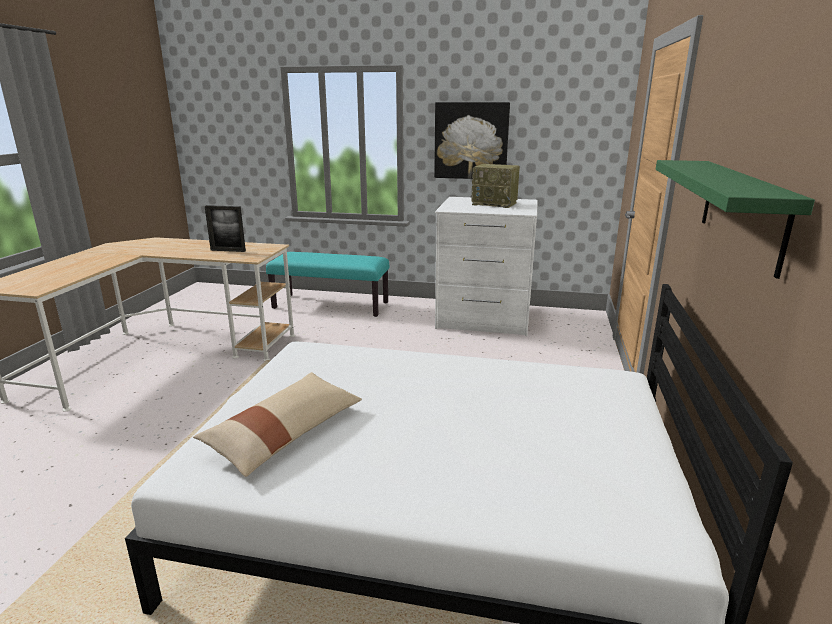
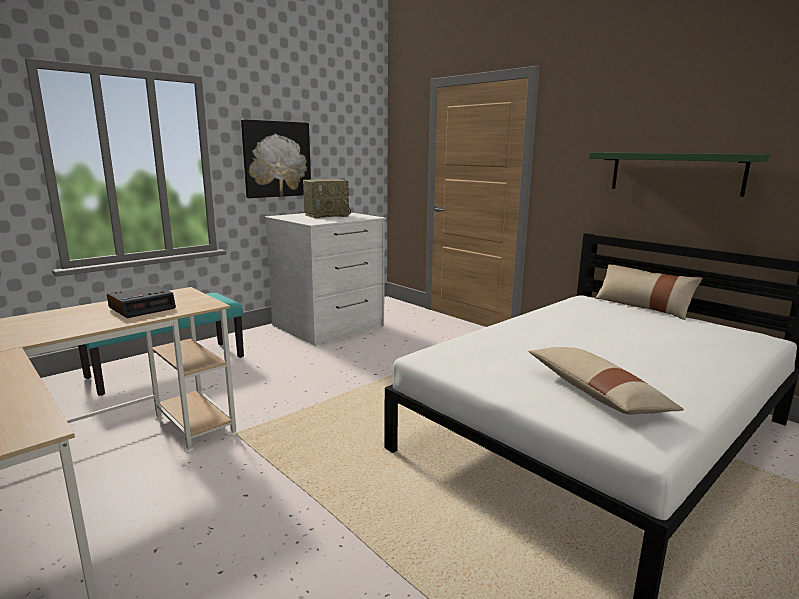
camera: 55 degrees left, 5 degrees down
picture frame [205,205,246,252] -> alarm clock [107,286,176,318]
none -> beige pillow [595,264,703,320]

